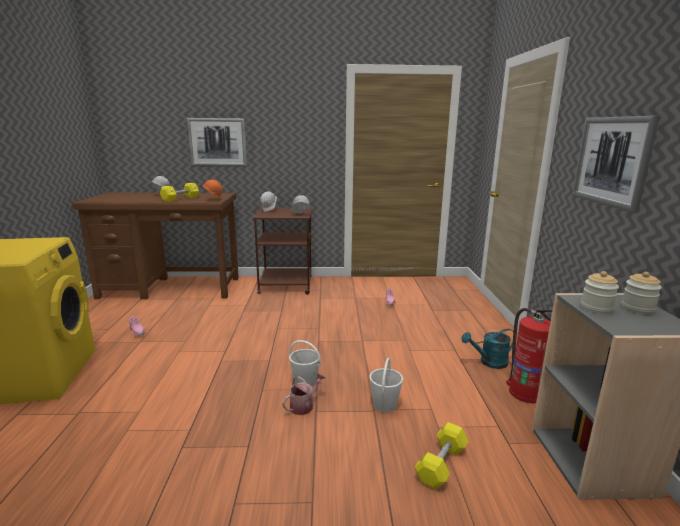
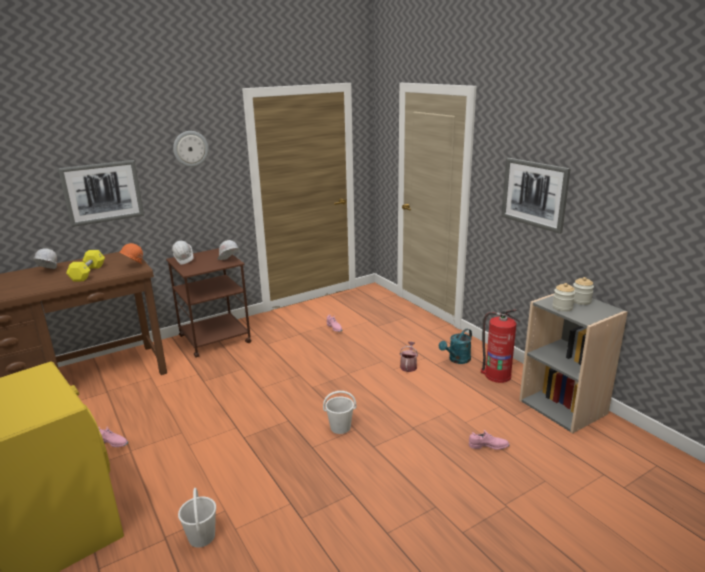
camera: 30 degrees left, 5 degrees up
watering can [282,373,326,415] -> watering can moved to [400,342,418,372]
white bucket [369,358,403,413] -> white bucket moved to [178,488,216,548]
yellow dumbbell [415,422,468,489] -> pink shoe [469,430,509,450]
none -> wall clock [173,131,209,167]

